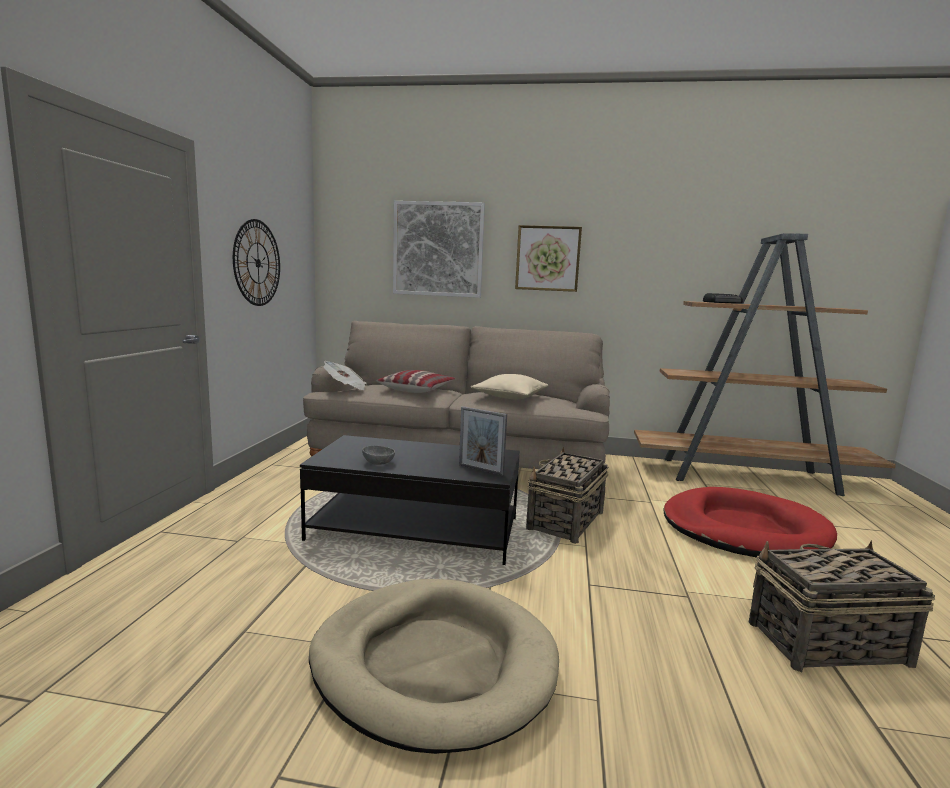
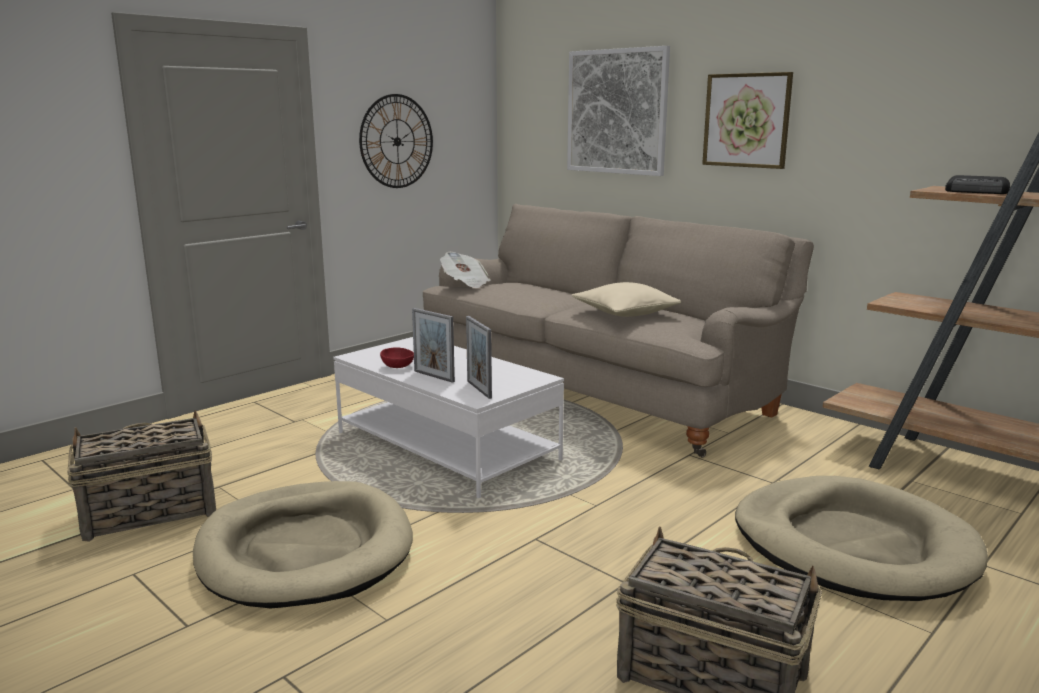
camera: 35 degrees right, 5 degrees up
black coffee table [300,435,520,565] -> white coffee table [333,337,564,498]
grey bowl [362,445,395,465] -> red bowl [380,347,414,368]
pillow [376,370,455,393] -> none
basket [526,447,609,544] -> basket moved to [67,410,216,542]
red dog bed [663,487,837,557] -> beige dog bed [735,476,988,601]
none -> picture frame [412,308,455,383]

